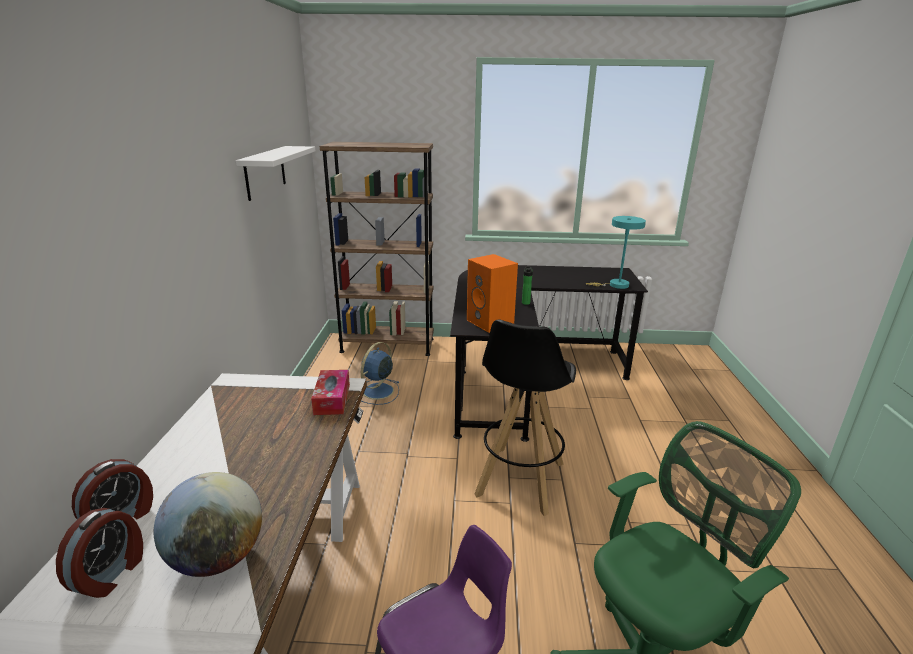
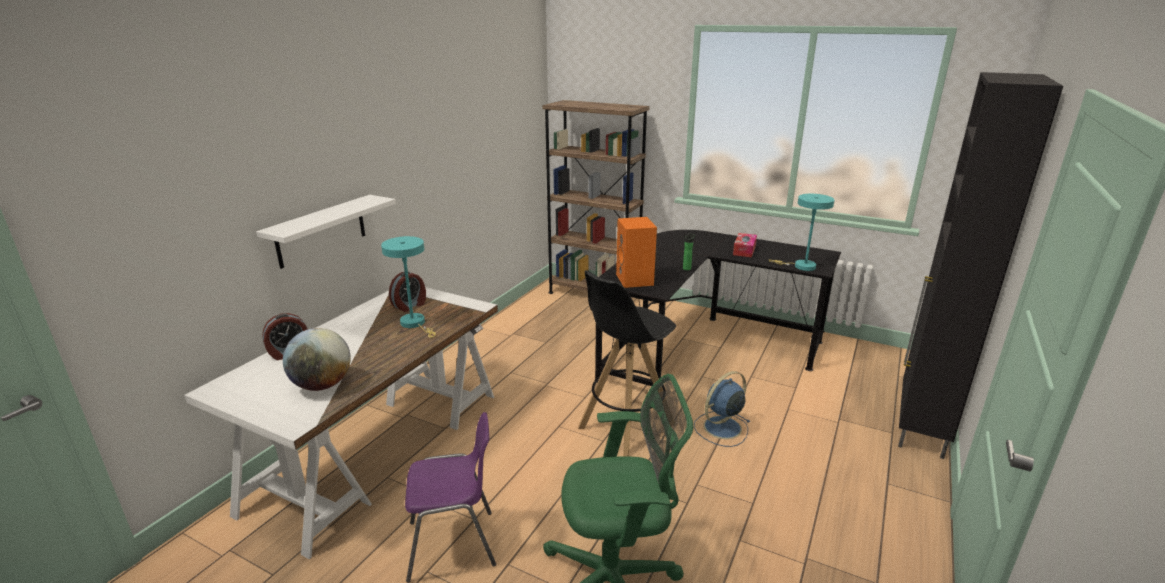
camera: 25 degrees right, 0 degrees up
alarm clock [56,508,143,598] -> alarm clock moved to [389,271,426,312]
white shelf [236,146,315,201] -> white shelf moved to [256,195,396,269]
tissue box [311,370,350,415] -> tissue box moved to [733,233,757,258]
blue fan [361,342,399,405] -> blue fan moved to [694,371,750,447]
none -> turquoise table lamp [381,236,436,338]
none -> black cabinet [898,72,1063,459]

